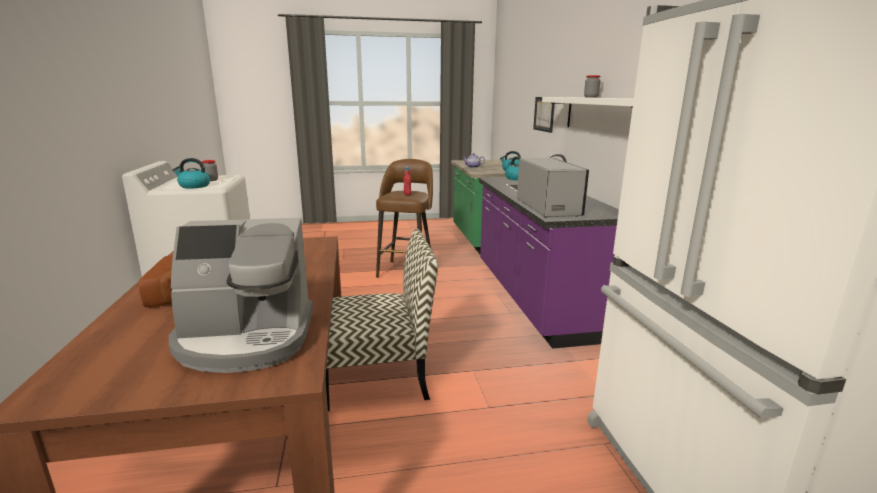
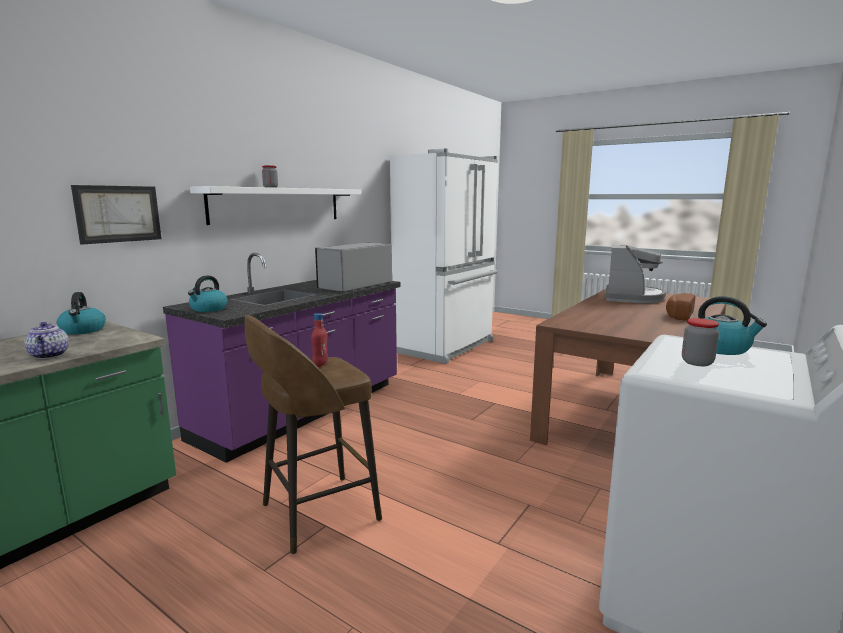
camera: 135 degrees left, 5 degrees down
coffee machine [169,218,313,373] -> coffee machine turned 75 degrees clockwise [605,244,666,303]
chair [325,229,438,411] -> none

